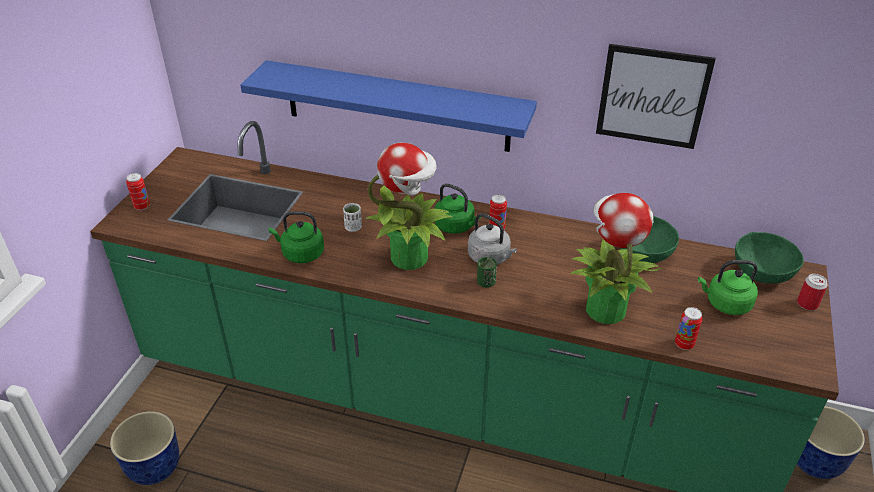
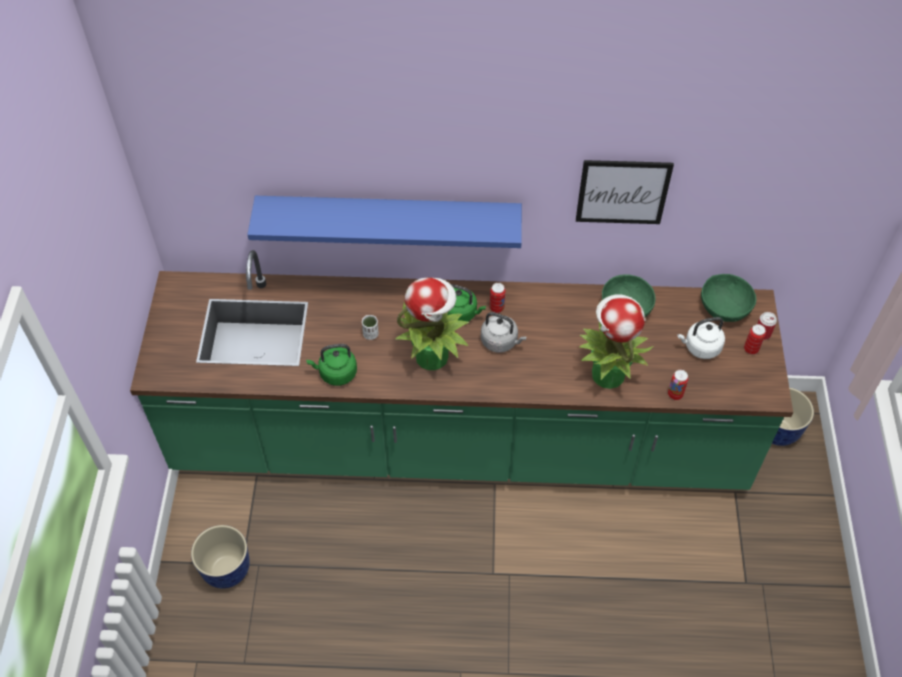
camera: 15 degrees left, 15 degrees up
can [126,173,150,210] -> can moved to [744,324,766,355]
green cup [477,257,497,288] -> none
green kettle [698,260,758,315] -> white kettle [678,317,725,359]

